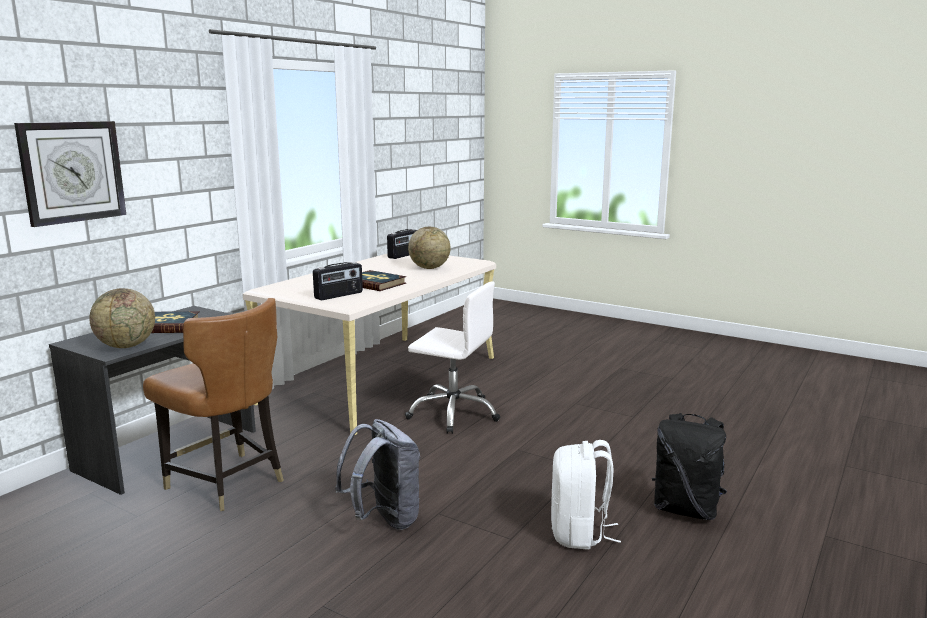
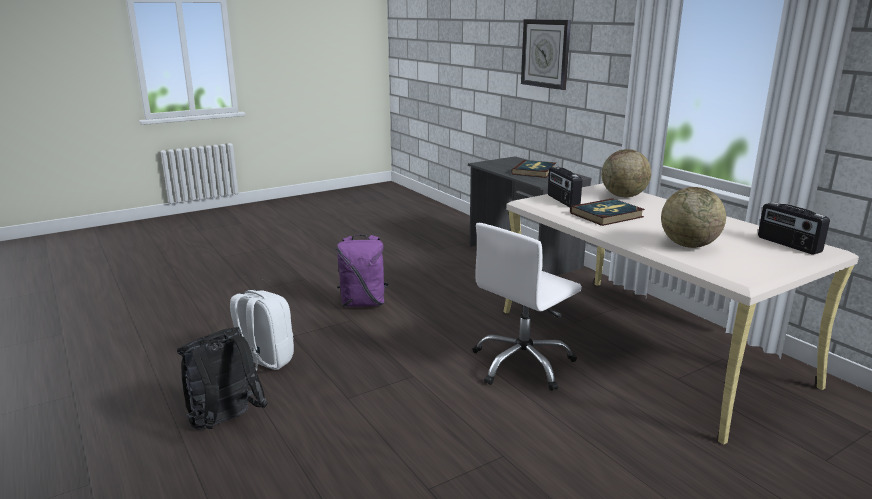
camera: 115 degrees right, 5 degrees up
globe [89,288,155,348] -> globe moved to [602,149,651,197]
brown chair [143,298,284,511] -> none
grey backpack [335,419,420,530] -> purple backpack [337,235,389,307]

